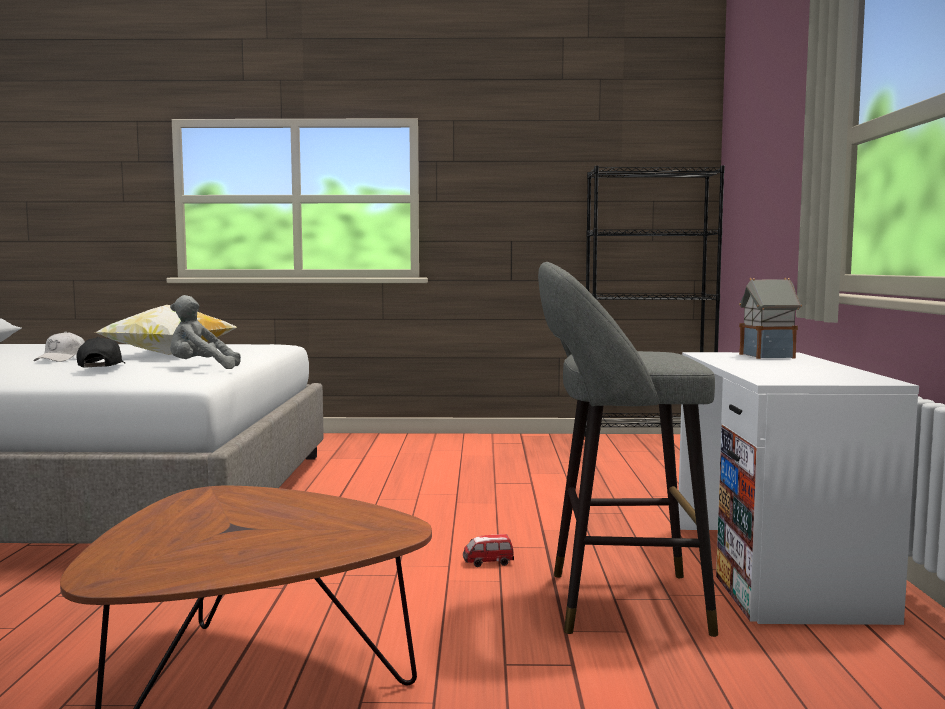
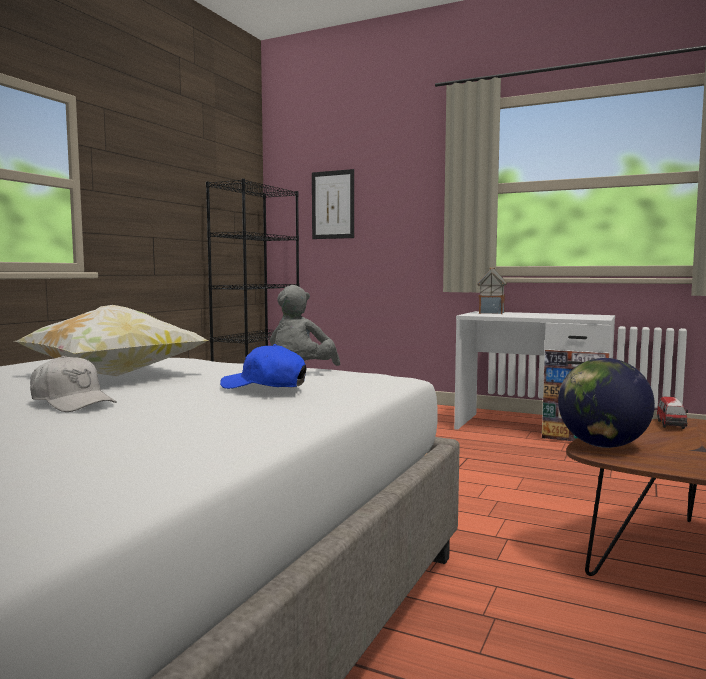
camera: 65 degrees left, 0 degrees up
black cap [77,337,125,368] -> blue cap [220,344,306,389]
toy car [463,534,514,567] -> toy car moved to [657,397,688,429]
grey stool [538,262,718,637] -> none
none -> picture [312,169,354,239]
none -> globe [558,358,655,448]

